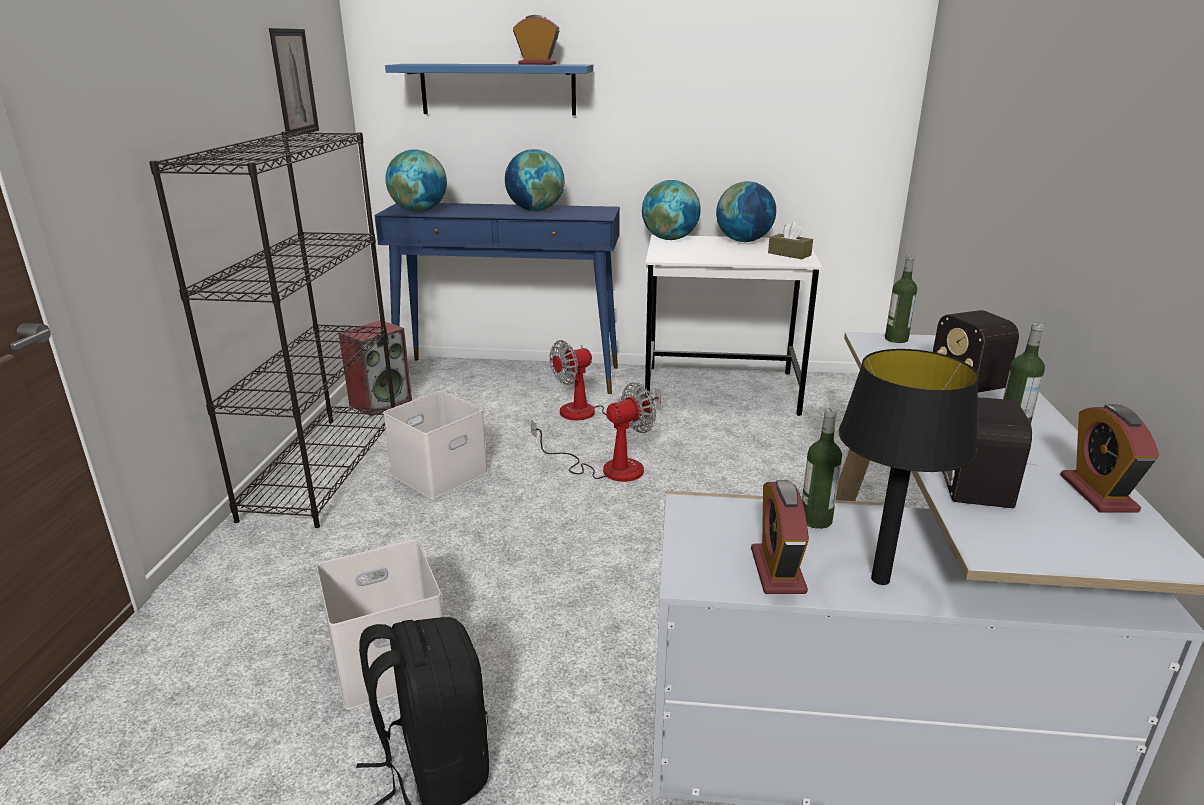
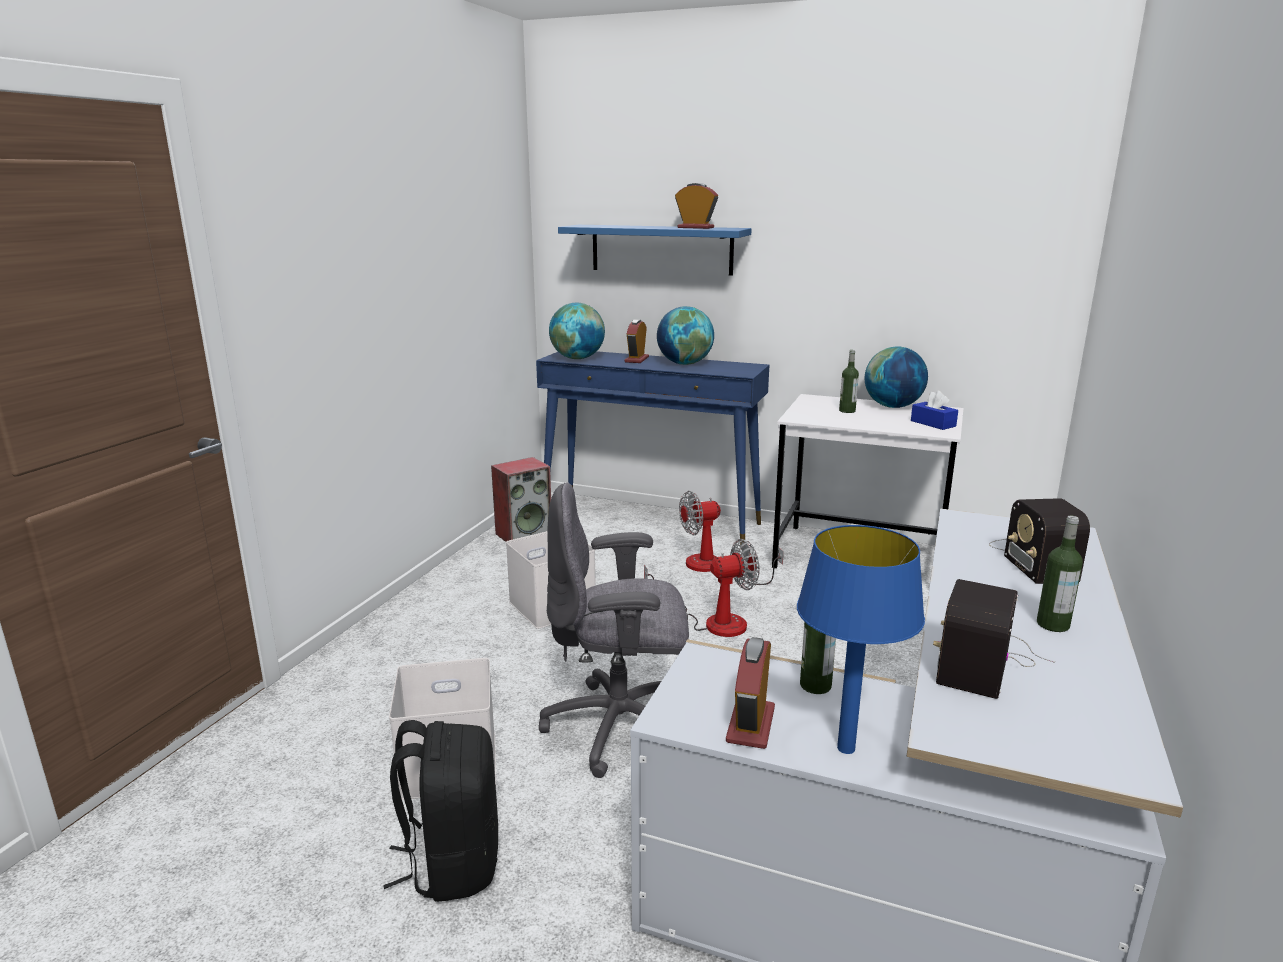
camera: 15 degrees right, 5 degrees down
black bookcase [149,132,395,528] -> none
picture [269,28,319,137] -> none
globe [642,180,701,240] -> none
brown tissue box [768,221,813,259] -> blue tissue box [911,390,958,430]
black table lamp [839,349,979,585] -> blue table lamp [797,525,925,754]
bottle [885,254,917,343] -> bottle moved to [839,350,859,413]
alarm clock [1060,404,1159,512] -> alarm clock moved to [625,319,649,363]
none -> grey office chair [539,483,689,778]

